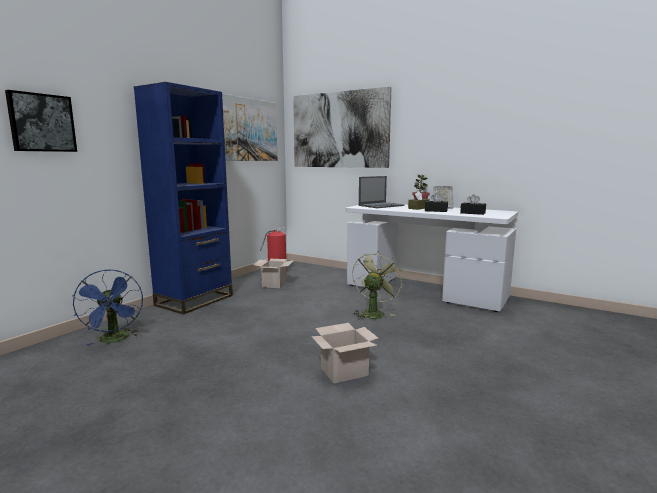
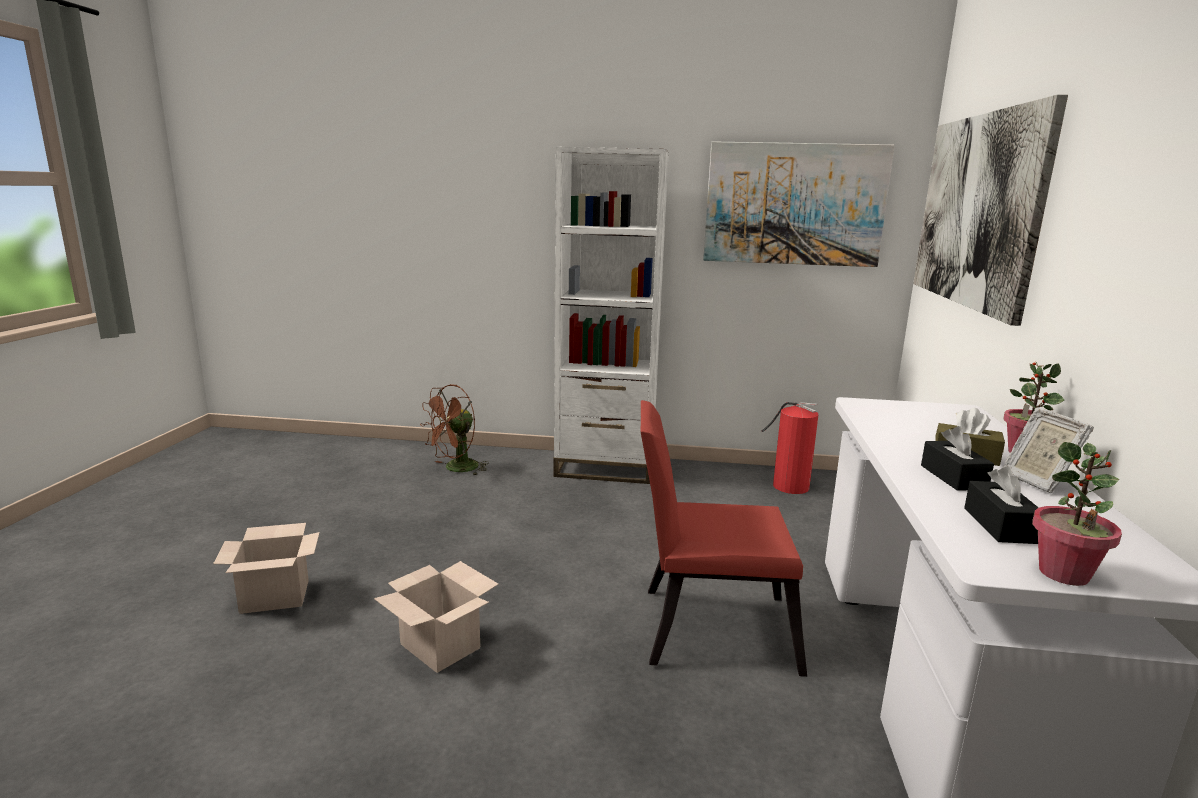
camera: 65 degrees right, 5 degrees up
picture [5,90,77,152] -> none
blue fan [72,269,143,346] -> brown fan [420,384,489,475]
blue bookcase [134,82,233,315] -> white bookcase [553,147,669,484]
cardboard box [253,259,294,288] -> cardboard box moved to [213,523,320,614]
green fan [352,251,403,320] -> red chair [640,400,807,677]
laptop [359,176,404,208] -> none
none -> potted plant [1032,442,1122,586]

